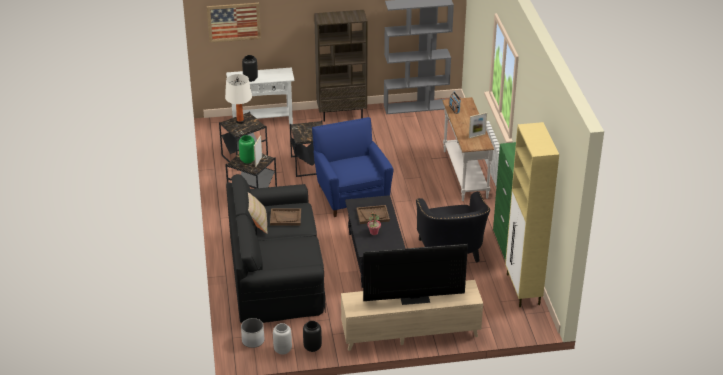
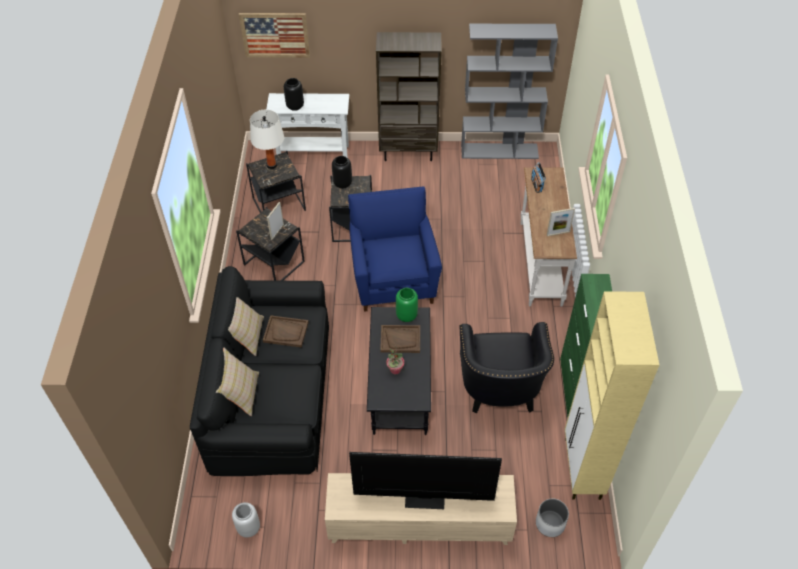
camera: 10 degrees right, 15 degrees up
green vase [239,135,255,164] -> green vase moved to [396,288,418,322]
white planter [241,318,265,348] -> white planter moved to [536,498,569,537]
black vase [303,321,322,352] -> black vase moved to [332,156,352,189]
none -> beige pillow [216,347,259,416]

